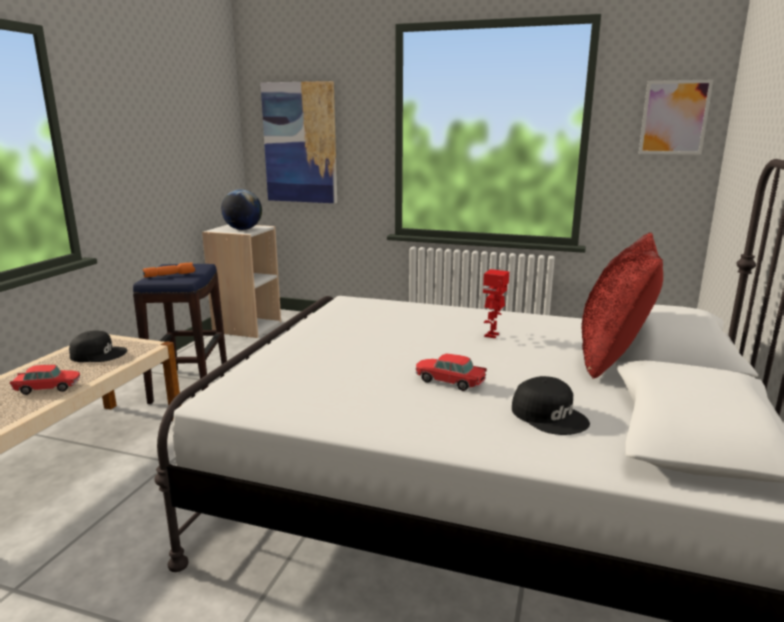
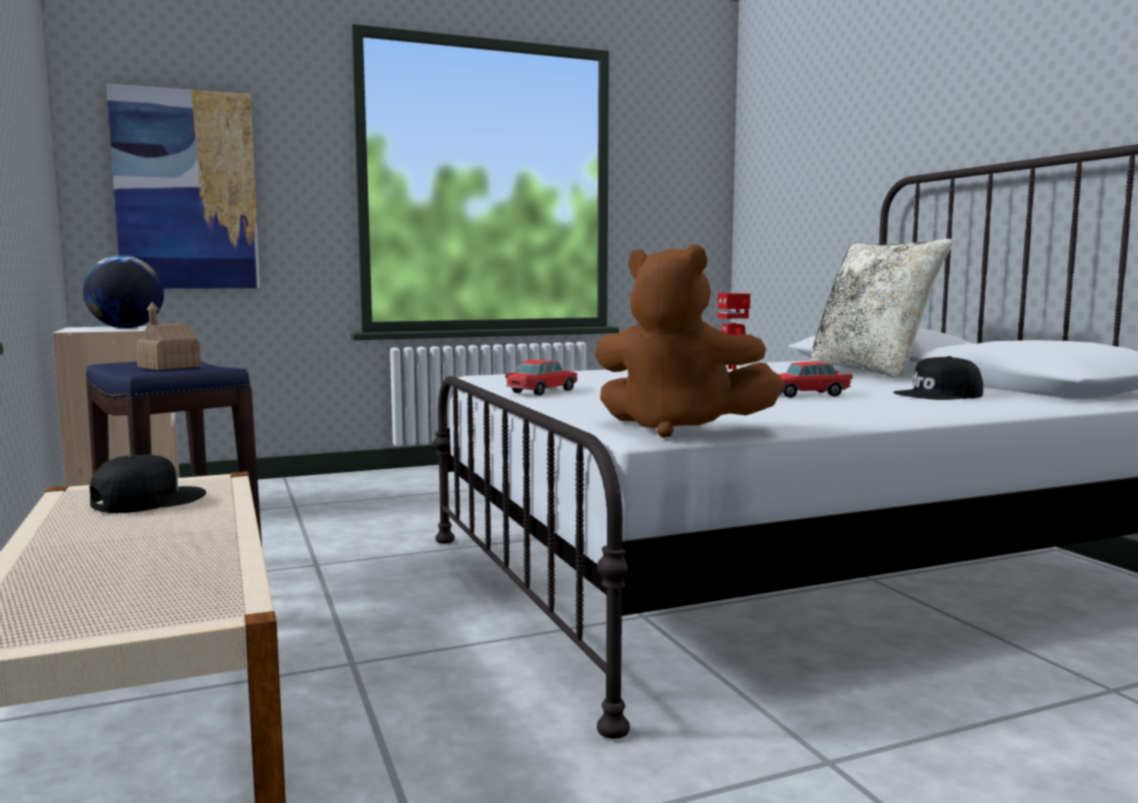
camera: 40 degrees left, 10 degrees down
toy car [10,365,80,395] -> toy car moved to [505,360,578,395]
orange flashlight [142,262,195,278] -> toy house [136,302,201,370]
black cap [512,376,590,435] -> black cap turned 150 degrees clockwise [893,356,983,400]
red pillow [581,233,663,378] -> beige pillow [812,238,953,378]
picture [638,80,713,155] -> none
none -> brown plush toy [595,244,785,438]

